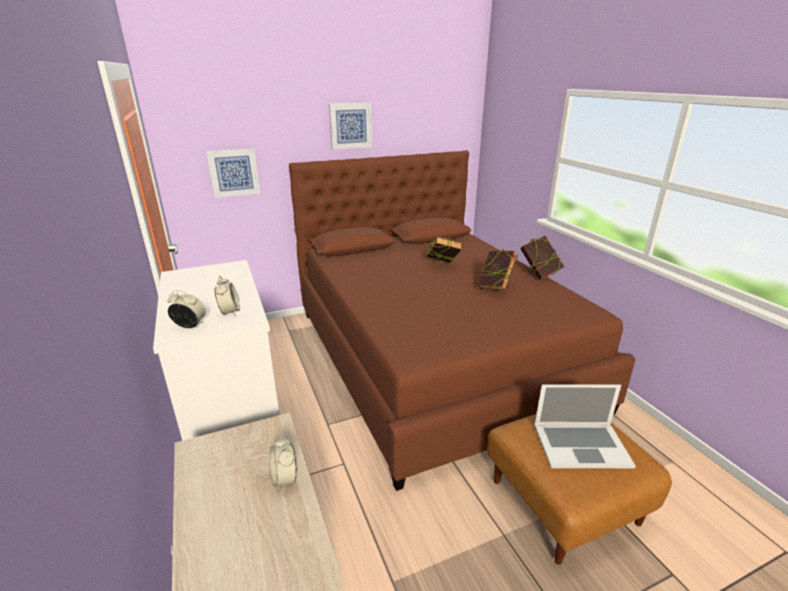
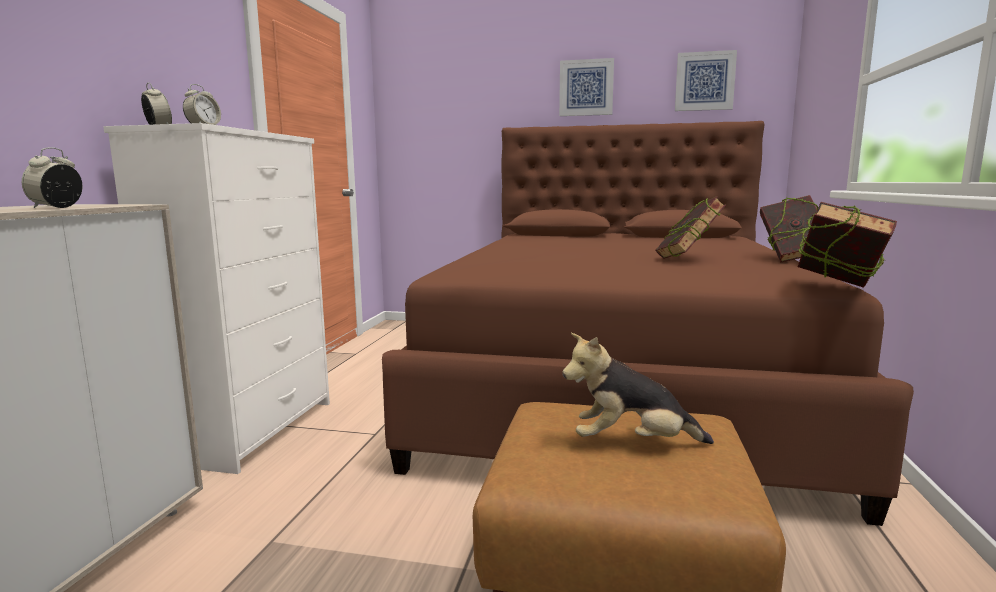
camera: 35 degrees right, 15 degrees down
picture [206,148,260,198] -> picture moved to [675,50,737,111]
book [426,237,463,263] -> book moved to [798,202,897,288]
laptop [534,384,636,468] -> plush toy [562,333,714,444]

